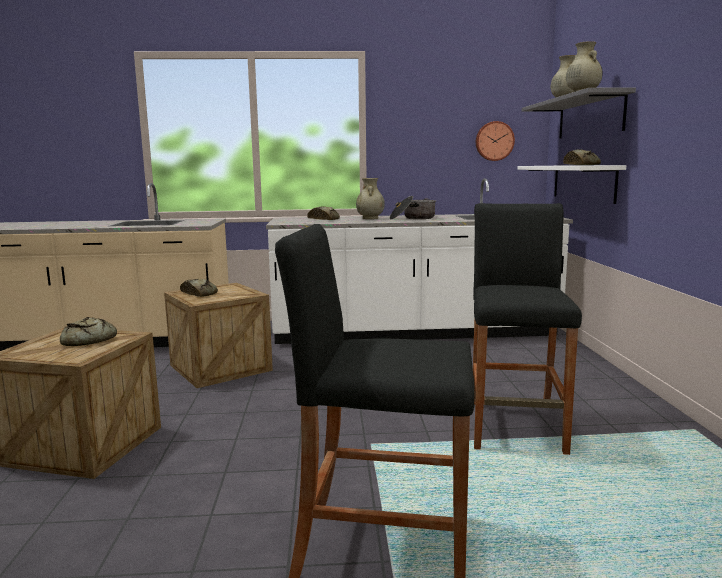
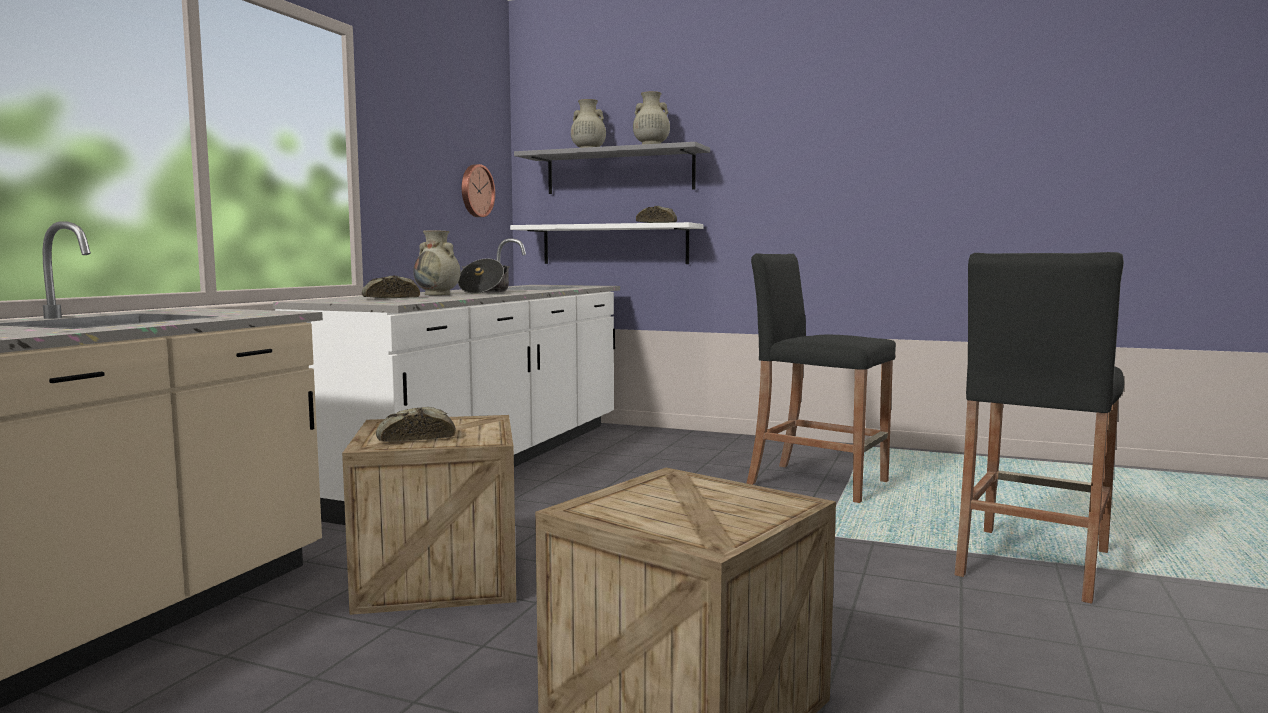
camera: 65 degrees left, 5 degrees down
bread [60,317,117,346] -> none

